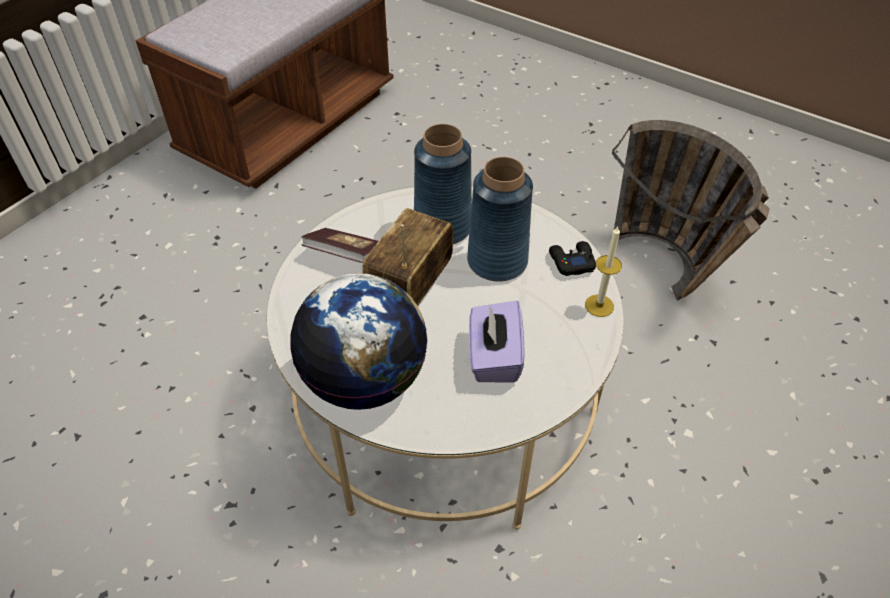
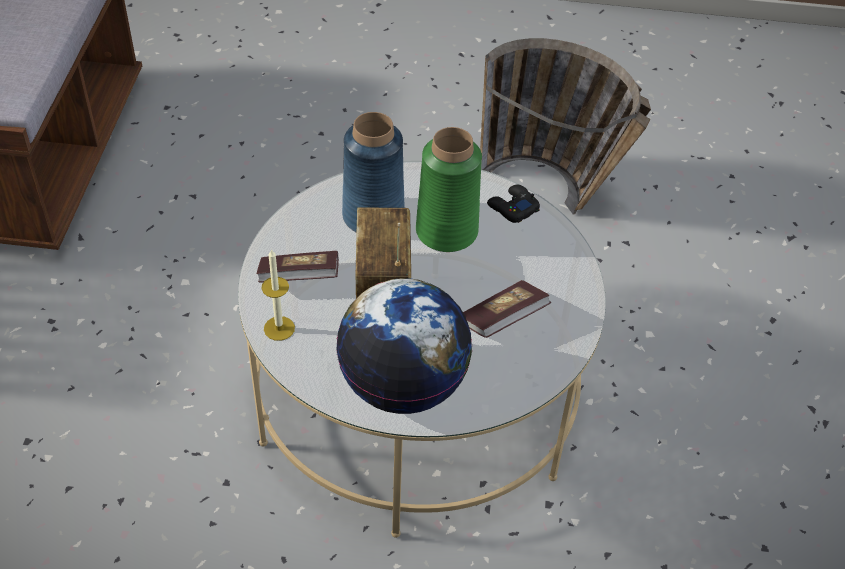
camera: 30 degrees left, 0 degrees up
blue vase [467,157,533,282] -> green vase [416,127,482,252]
purple tissue box [469,301,525,383] -> book [463,280,552,338]
candle [585,226,622,317] -> candle moved to [261,249,295,341]

